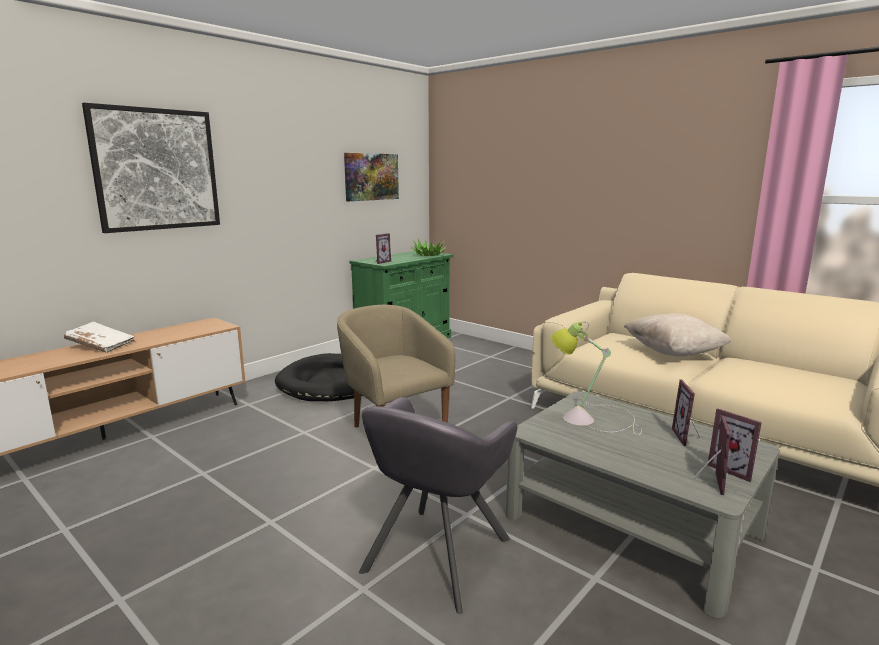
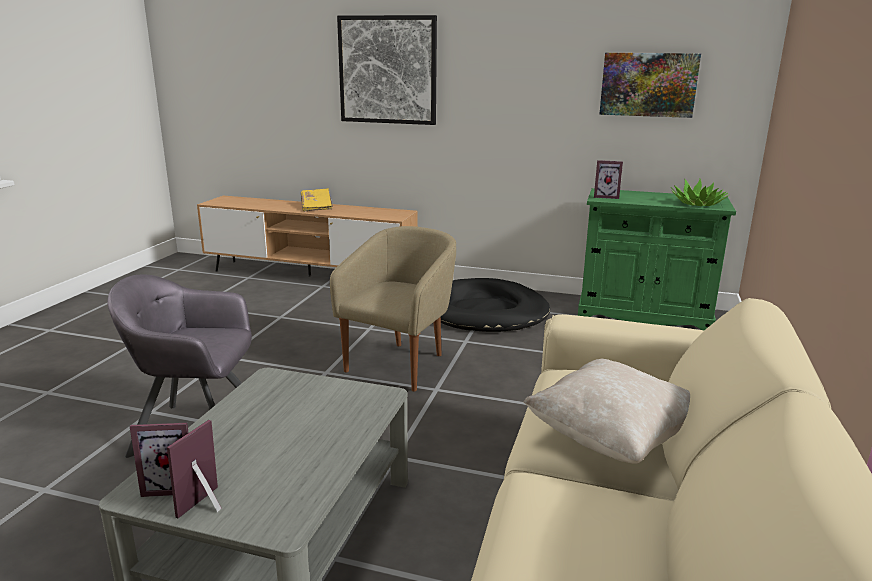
camera: 65 degrees right, 5 degrees up
white book [64,321,135,353] -> yellow book [301,188,333,211]
table lamp [551,321,642,436] -> none
picture frame [672,379,699,446] -> none

